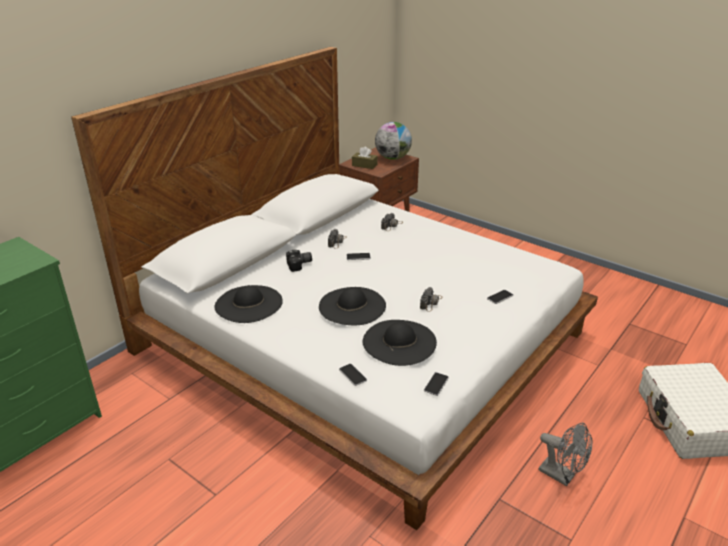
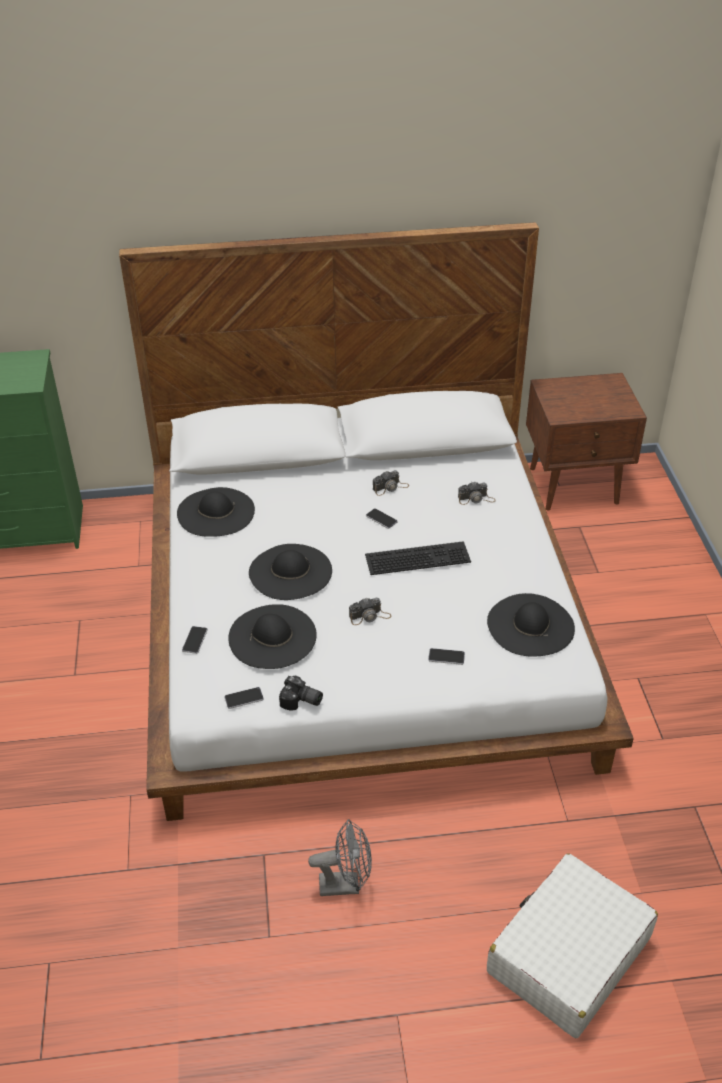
camera: 45 degrees right, 10 degrees up
camera [286,250,312,272] -> camera moved to [279,675,323,711]
brown tissue box [352,146,377,169] -> none
globe [375,122,412,160] -> none
grey fan [539,423,592,486] -> grey fan turned 90 degrees counterclockwise [308,819,372,896]
none -> keyboard [365,541,471,575]
none -> black hat [487,593,575,657]

